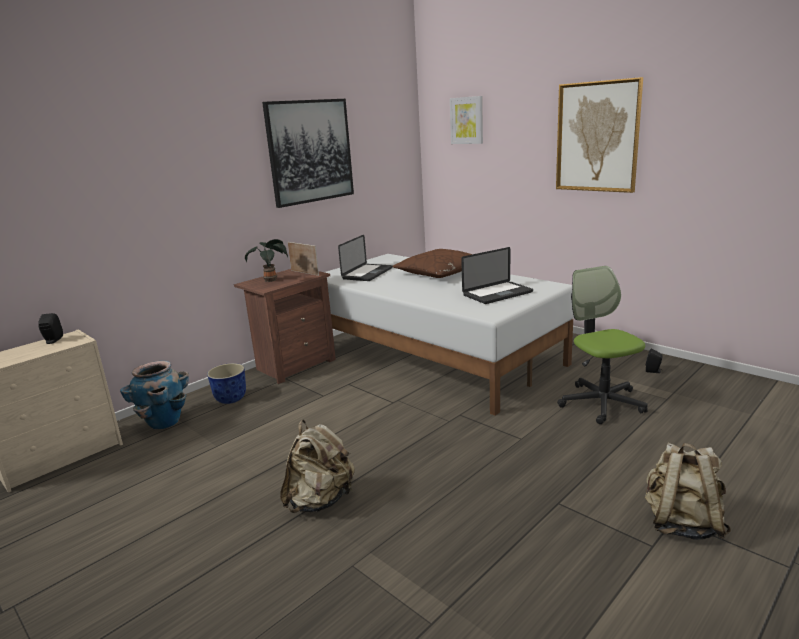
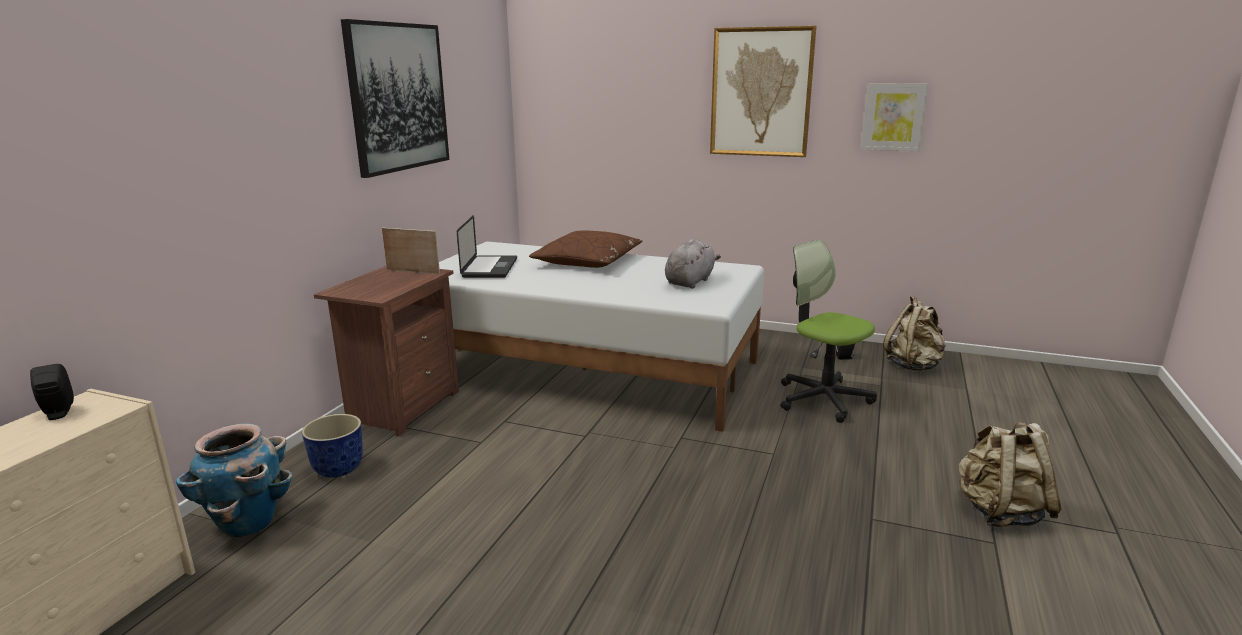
camera: 25 degrees left, 0 degrees up
potted plant [245,239,288,282] -> none
beige backpack [280,420,355,513] -> beige backpack moved to [883,296,946,371]
picture [450,96,483,144] -> picture moved to [861,84,929,151]
laptop [461,247,533,304] -> grey plush toy [665,239,721,288]

